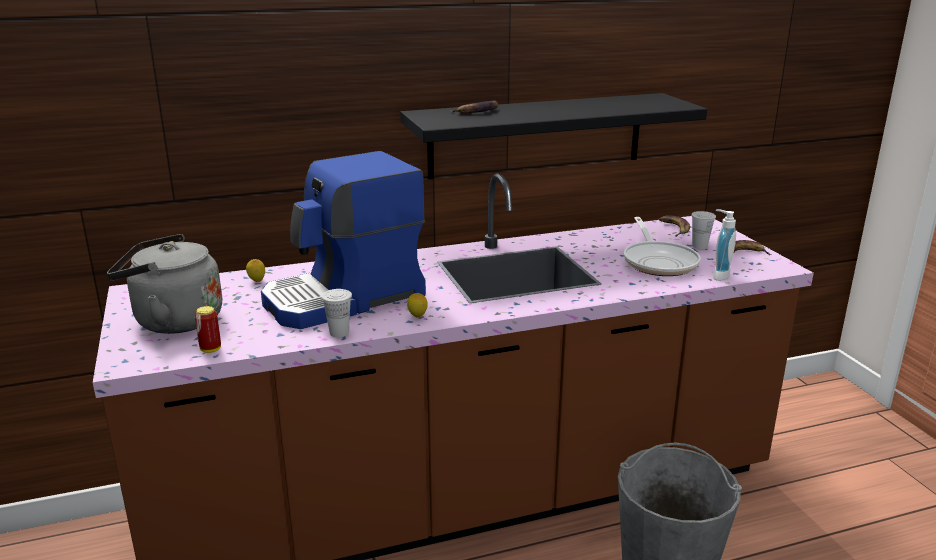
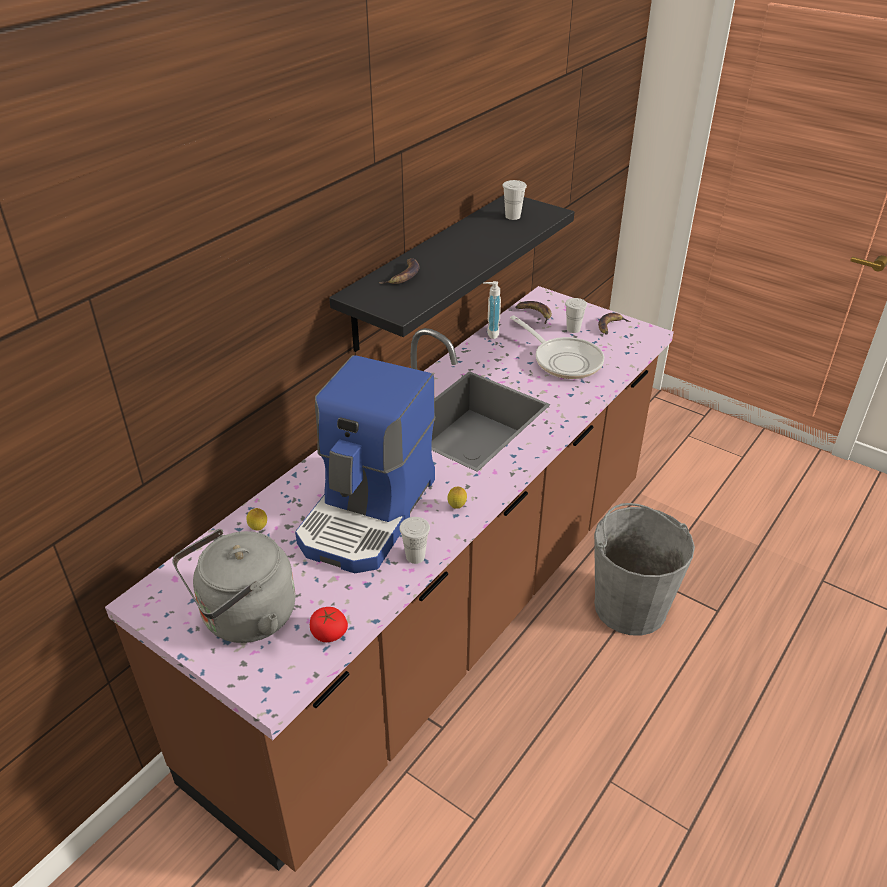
camera: 35 degrees left, 15 degrees up
can [195,306,221,353] -> tomato [310,607,348,642]
soap dispenser [713,209,736,281] -> soap dispenser moved to [483,281,501,339]
none -> white cup [502,180,527,220]

